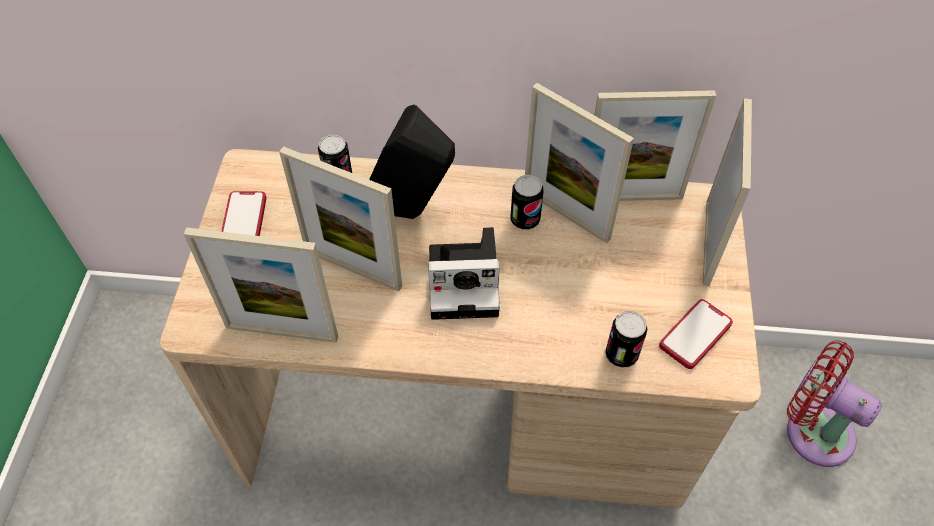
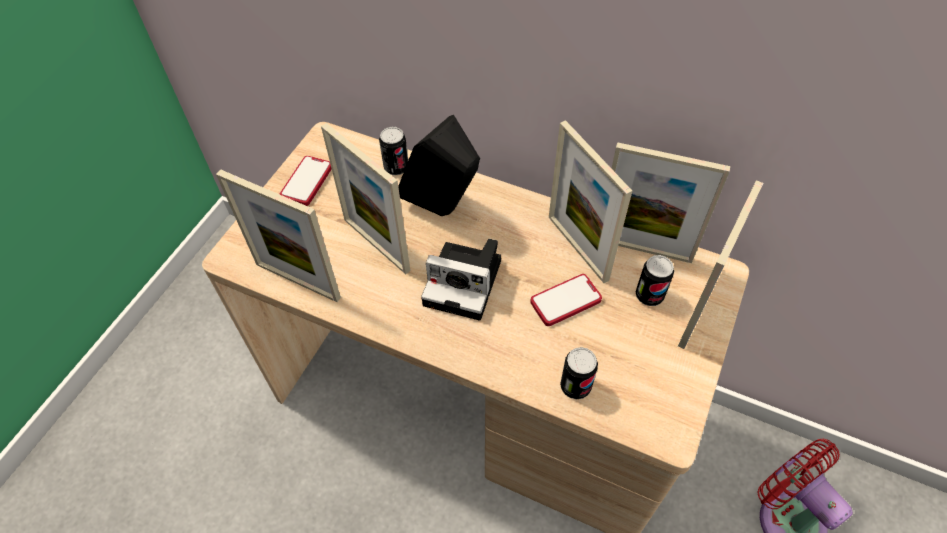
camera: 20 degrees right, 0 degrees up
can [511,175,543,230] -> can moved to [636,255,674,306]
phone [659,299,733,369] -> phone moved to [530,274,602,326]

